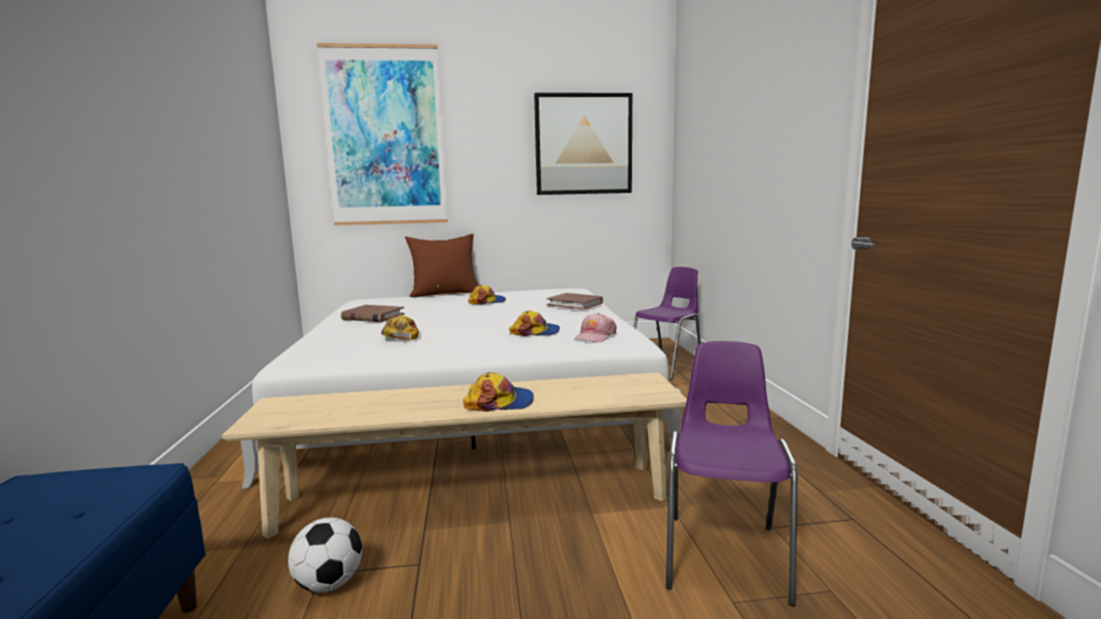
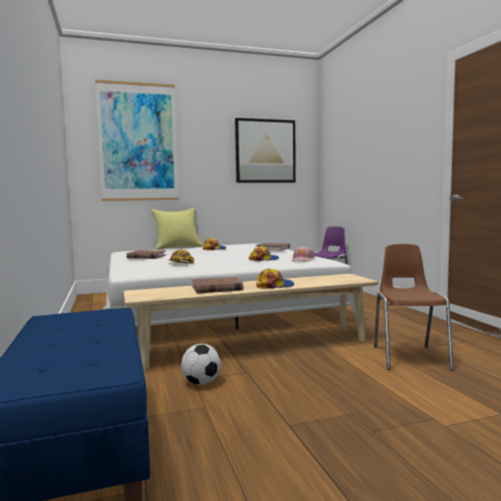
camera: 10 degrees left, 5 degrees down
brown pillow [405,234,479,298] -> yellow pillow [151,208,203,250]
purple chair [666,341,798,606] -> brown chair [374,244,454,370]
none -> brown book [192,277,243,293]

